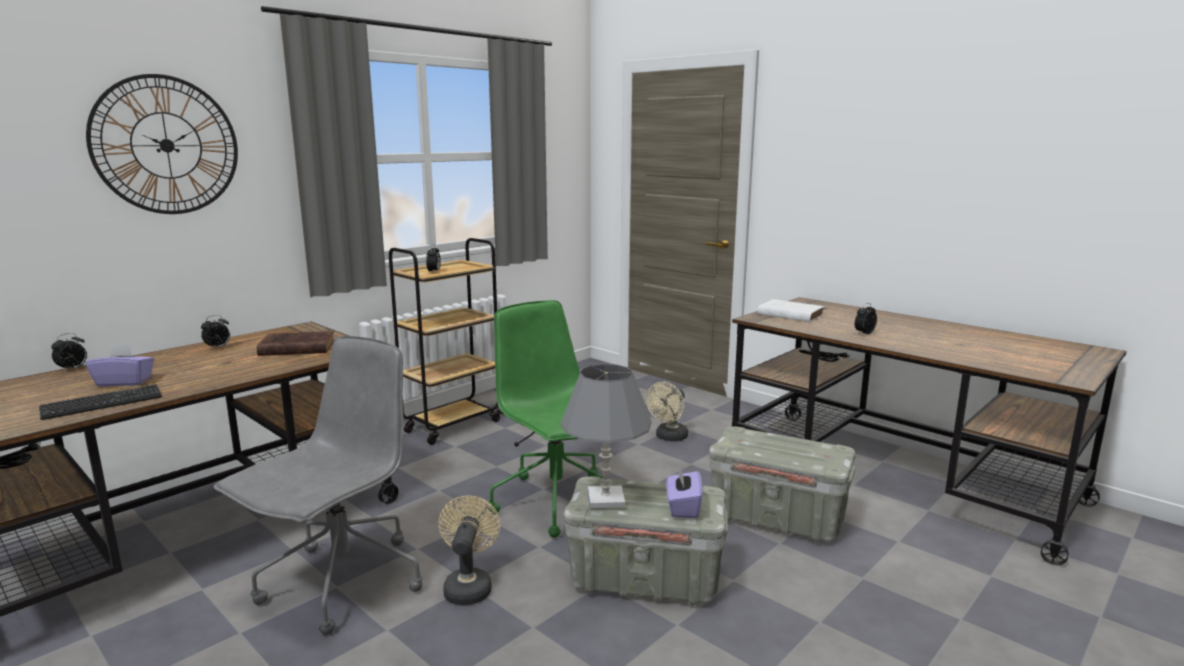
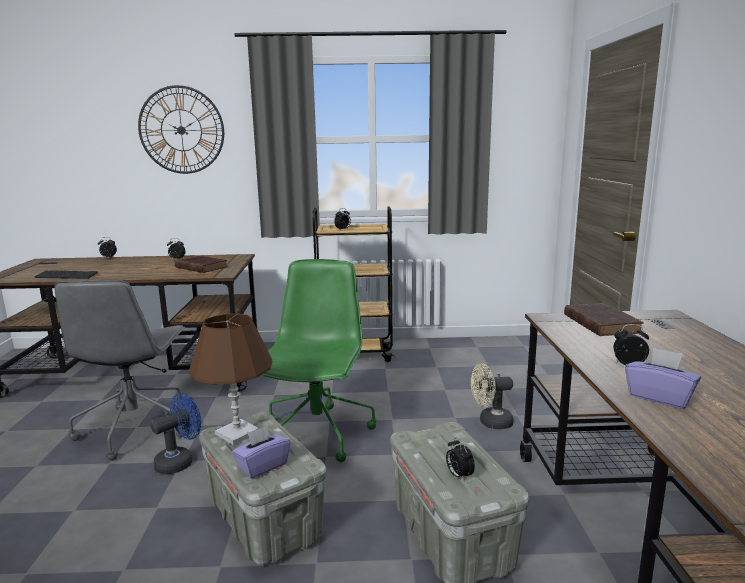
camera: 45 degrees right, 0 degrees up
purple tissue box [86,343,154,387] -> purple tissue box moved to [625,347,701,409]
grey office chair [214,336,423,635] -> grey office chair turned 105 degrees clockwise [54,280,185,461]
beige fan [438,496,501,605] -> blue fan [151,393,201,474]
grey table lamp [561,364,652,509] -> brown table lamp [189,313,272,445]
white book [758,299,824,322] -> brown book [564,303,644,336]
none -> alarm clock [446,437,475,482]

